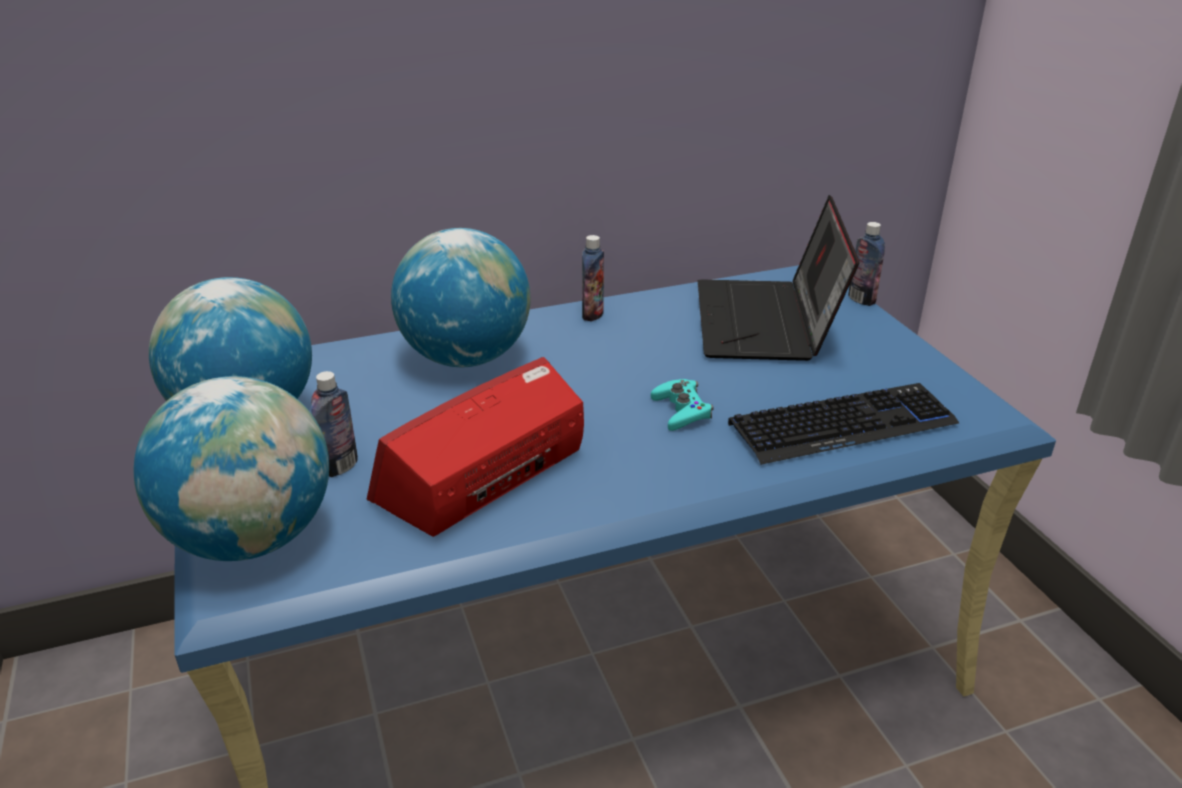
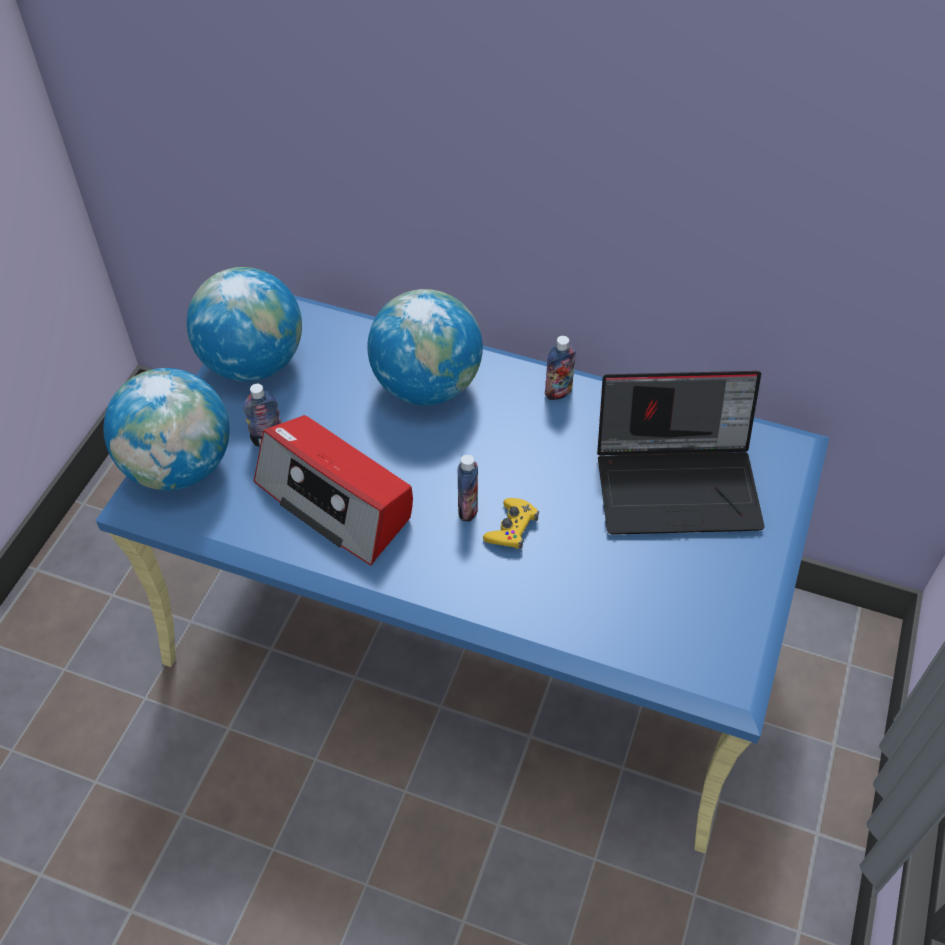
camera: 40 degrees right, 20 degrees up
radio [367,357,584,537] -> radio turned 135 degrees counterclockwise [254,415,413,566]
turquoise game controller [651,379,713,431] -> yellow game controller [483,498,539,549]
laptop [698,195,860,361] -> laptop turned 135 degrees counterclockwise [597,371,764,535]
keyboard [728,383,959,465] -> none
bottle [848,222,885,306] -> bottle moved to [457,454,478,522]

